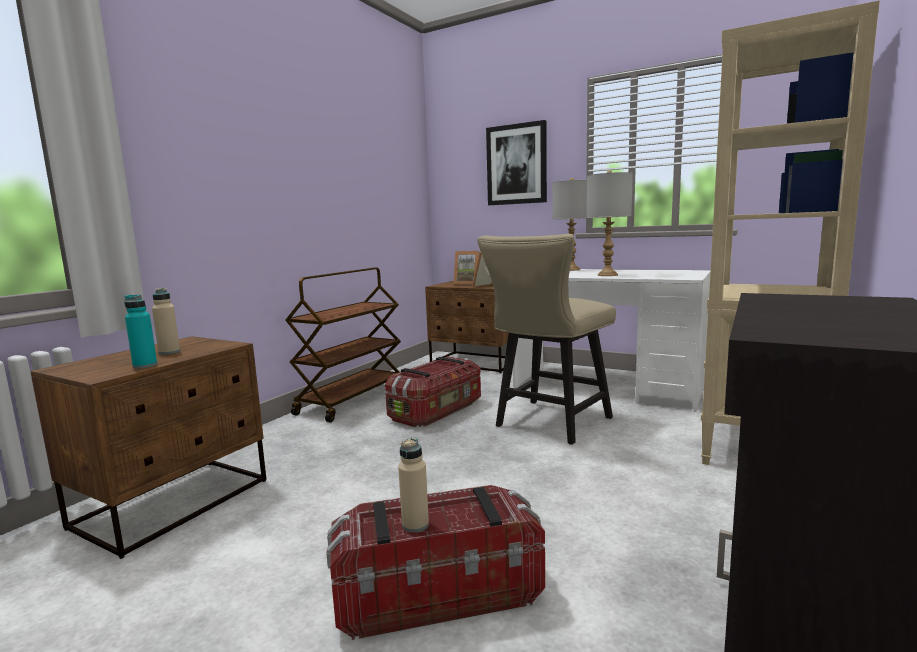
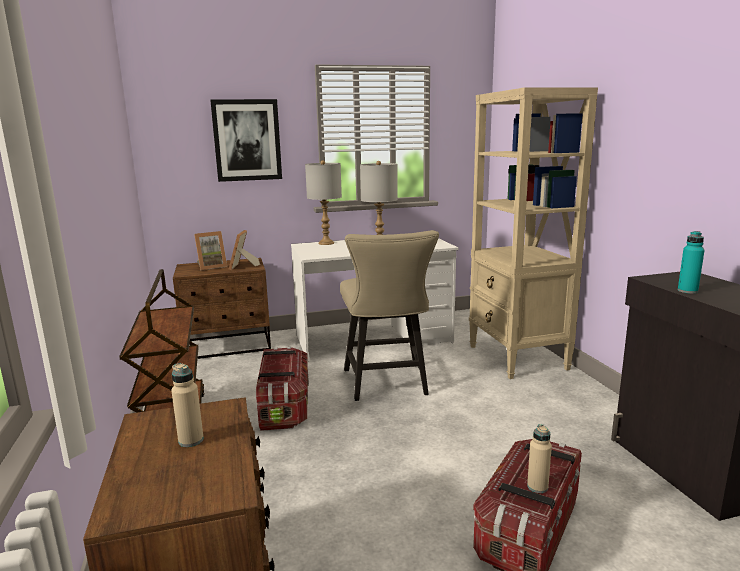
camera: 45 degrees left, 5 degrees up
turquoise bottle [124,295,157,368] -> turquoise bottle moved to [678,231,705,294]

